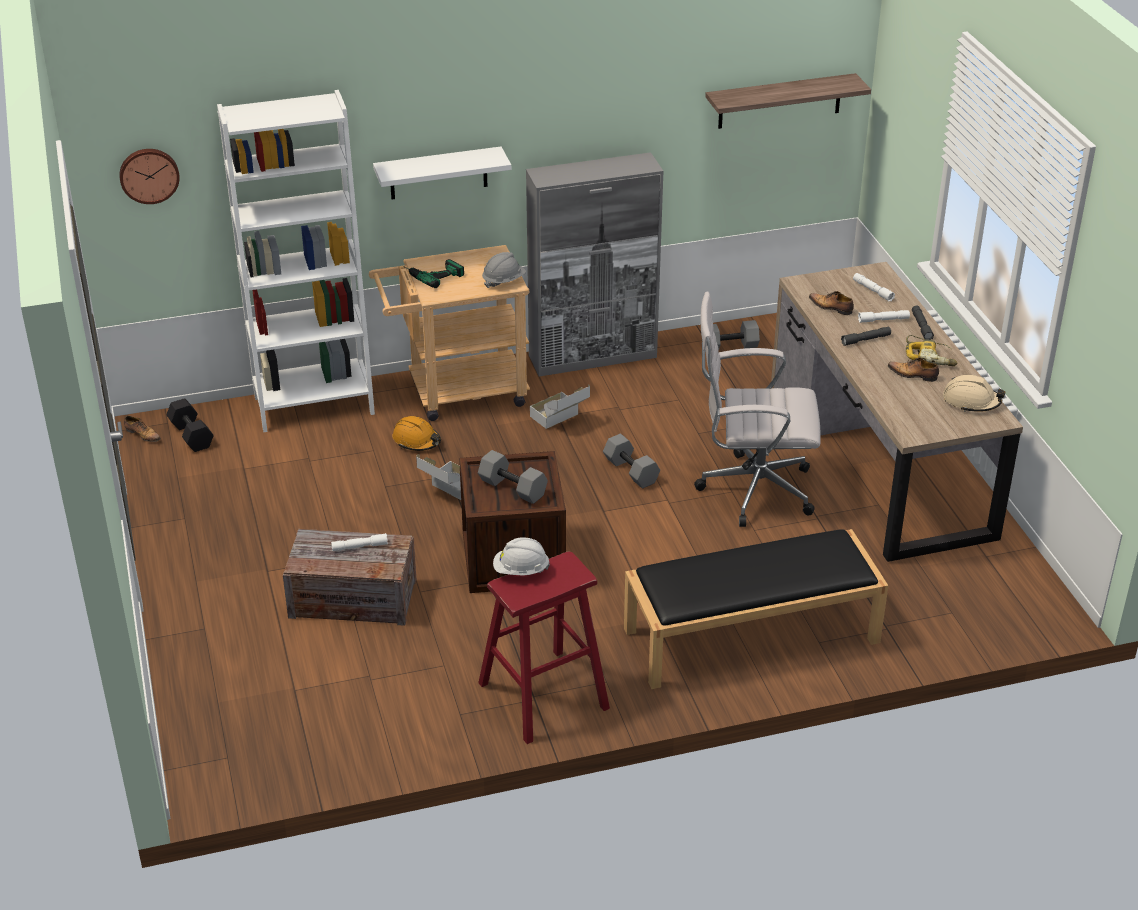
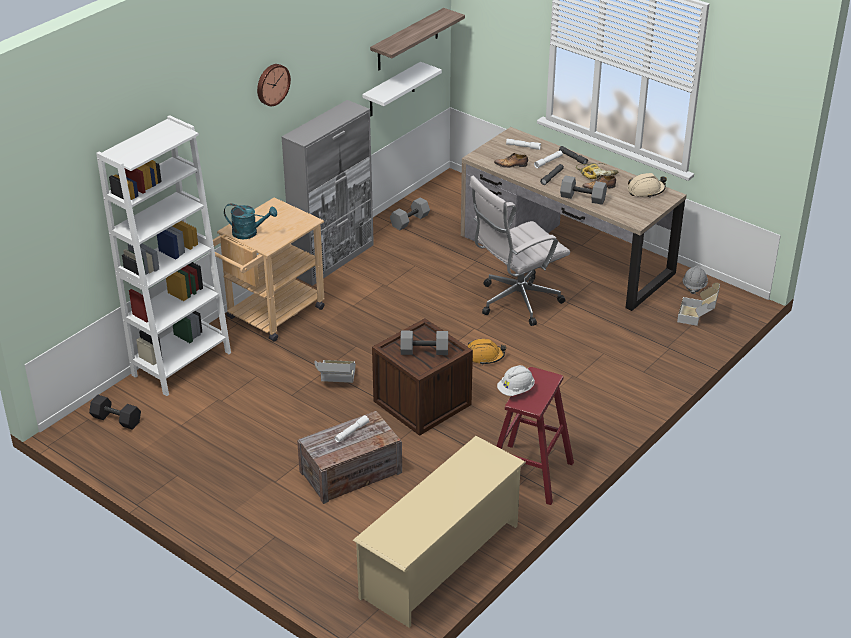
camera: 35 degrees left, 0 degrees up
wall clock [119,149,180,204] -> wall clock moved to [257,64,291,106]
shoe [124,416,161,442] -> none
white shelf [373,147,511,199] -> white shelf moved to [362,62,442,116]
orange hard hat [393,416,441,451] -> orange hard hat moved to [467,339,506,365]
power drill [403,259,464,288] -> turquoise watering can [224,203,277,239]
grey hard hat [482,252,526,288] -> grey hard hat moved to [683,265,708,294]
cardboard box [530,384,590,429] -> cardboard box moved to [677,283,720,326]
grey dumbbell [603,434,660,489] -> grey dumbbell moved to [560,175,607,205]
black bench [624,529,888,689] -> none
none -> beige shoe rack [353,436,526,628]

